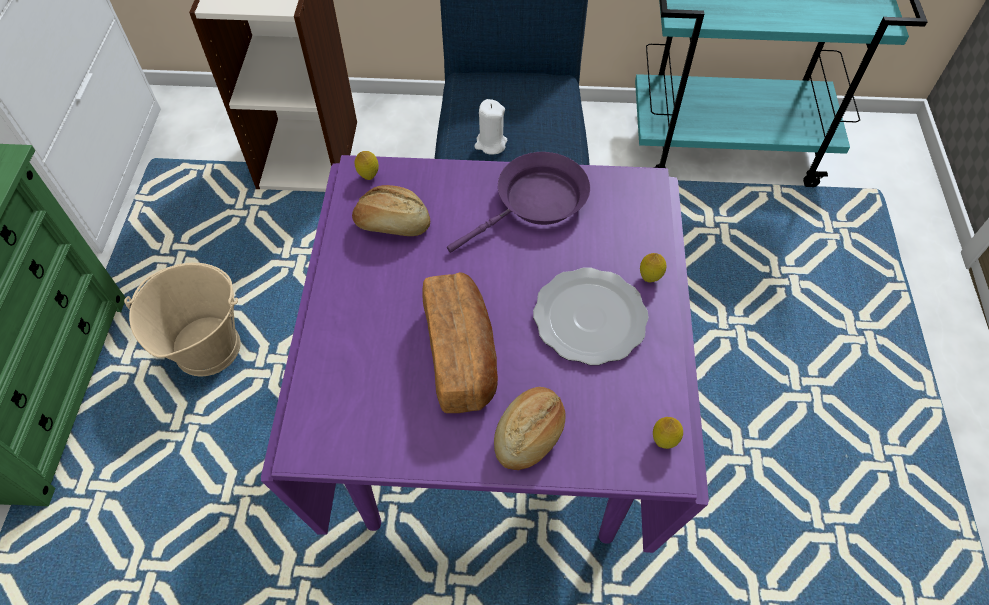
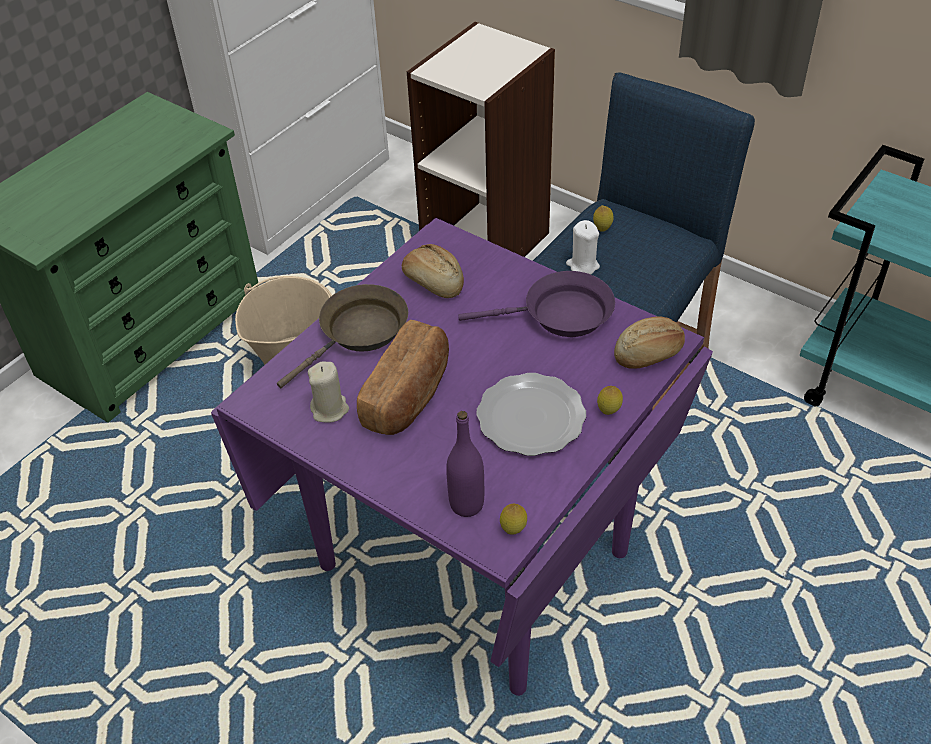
camera: 35 degrees right, 10 degrees down
lemon [355,151,379,180] -> lemon moved to [593,205,613,232]
bread [494,387,565,470] -> bread moved to [614,316,685,369]
none -> brown frying pan [277,284,408,388]
none -> beige candle [308,361,349,423]
none -> purple bottle [446,411,484,517]

